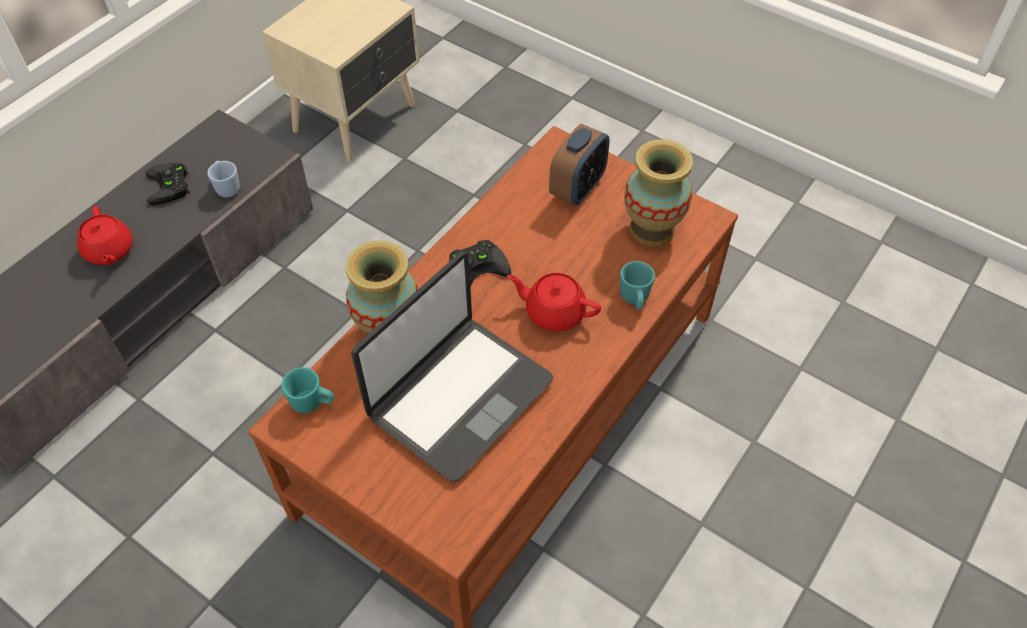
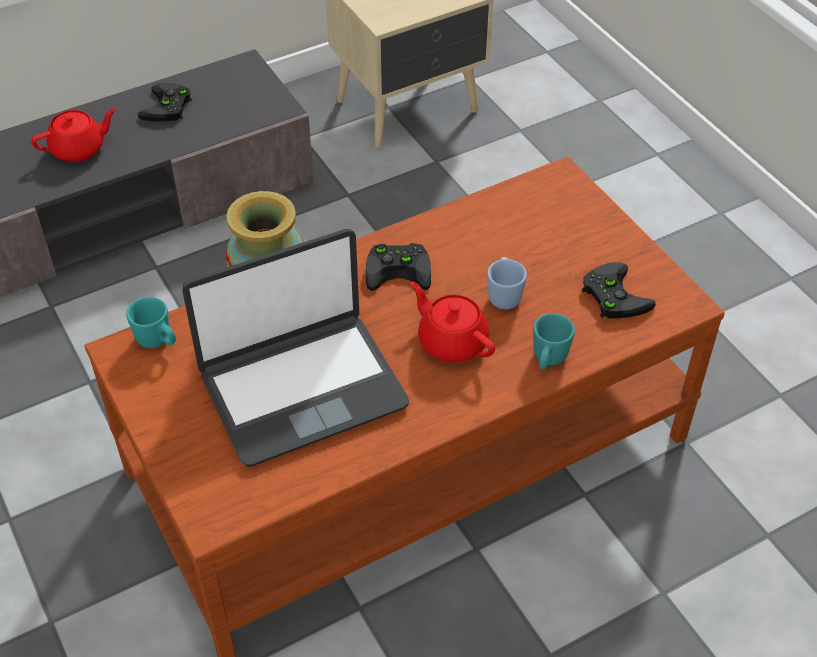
camera: 25 degrees right, 5 degrees down
red teapot [77,206,133,265] -> red teapot turned 120 degrees counterclockwise [31,108,117,162]
blue mug [207,161,240,197] -> blue mug moved to [487,257,527,309]
alarm clock [549,124,610,205] -> none
vase [624,139,693,246] -> black game controller [582,262,656,319]

